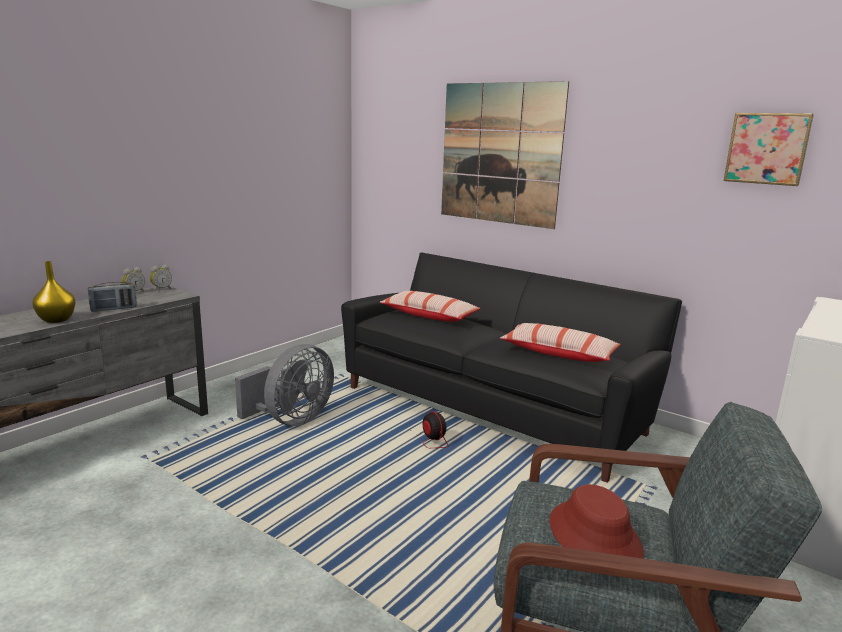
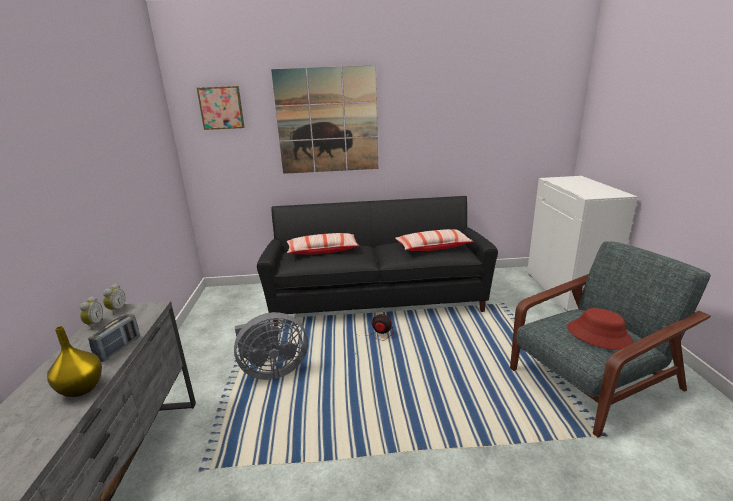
camera: 40 degrees left, 5 degrees up
grey fan [235,344,334,426] -> grey fan turned 75 degrees clockwise [234,312,308,380]
picture [724,113,814,186] -> picture moved to [197,86,245,130]

